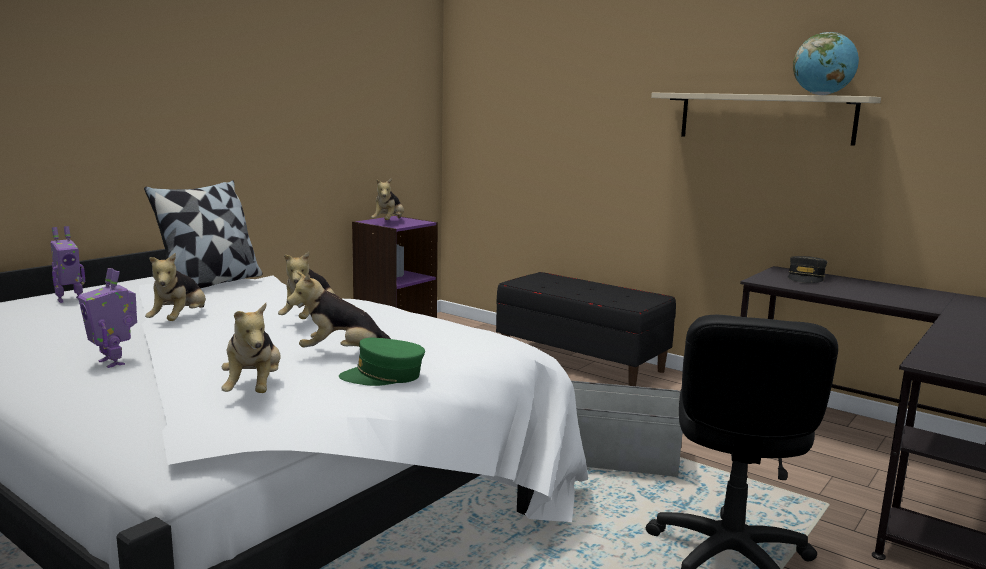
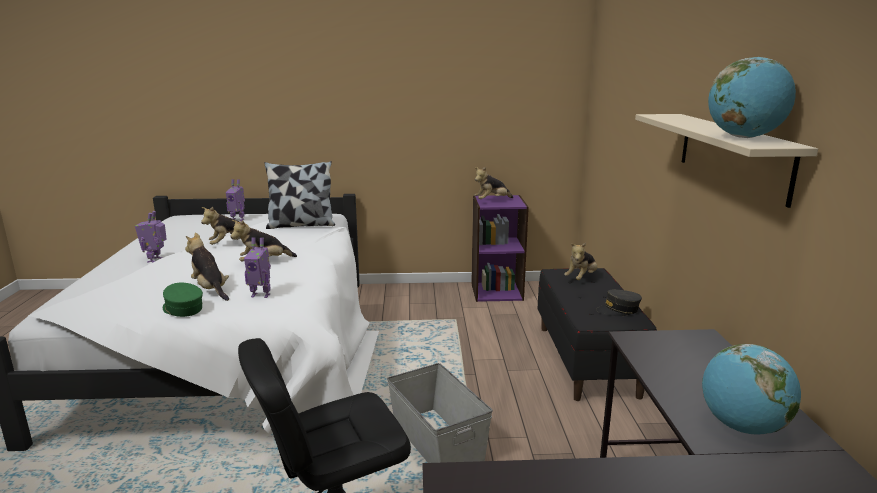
camera: 50 degrees right, 5 degrees up
plush toy [221,303,281,393] -> plush toy moved to [564,243,597,280]
grey cap [788,256,828,283] -> grey cap moved to [596,290,642,316]
none -> toy robot [244,237,271,298]
none -> globe [702,344,801,435]

